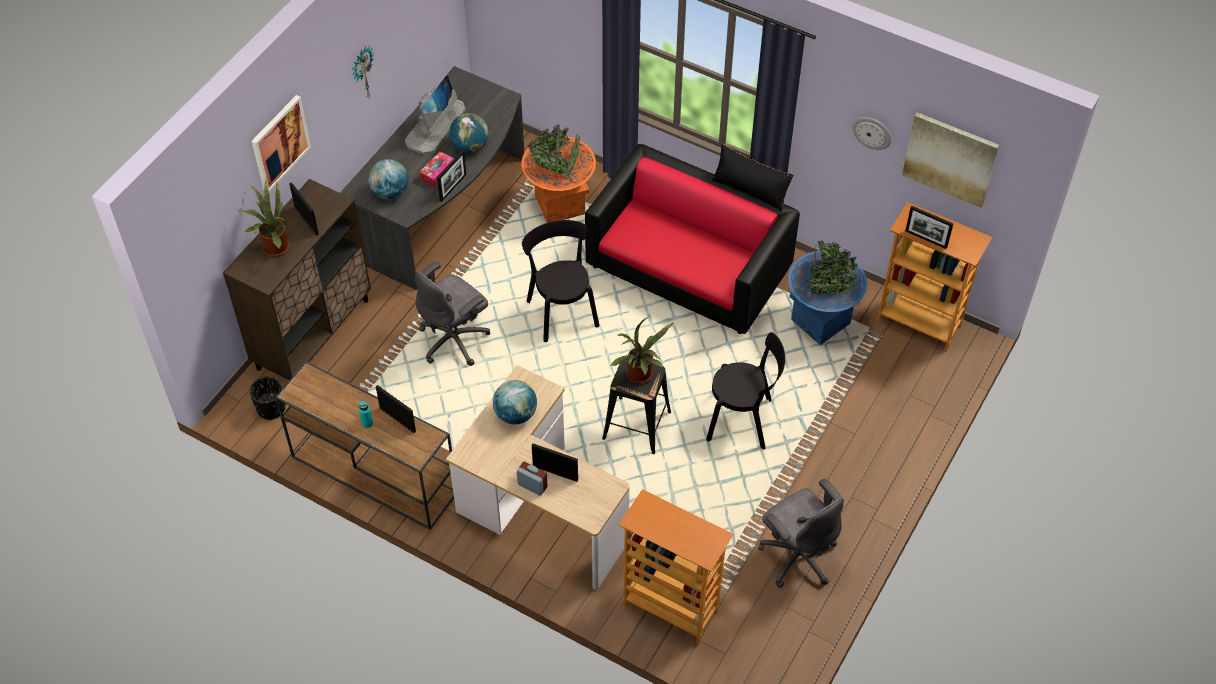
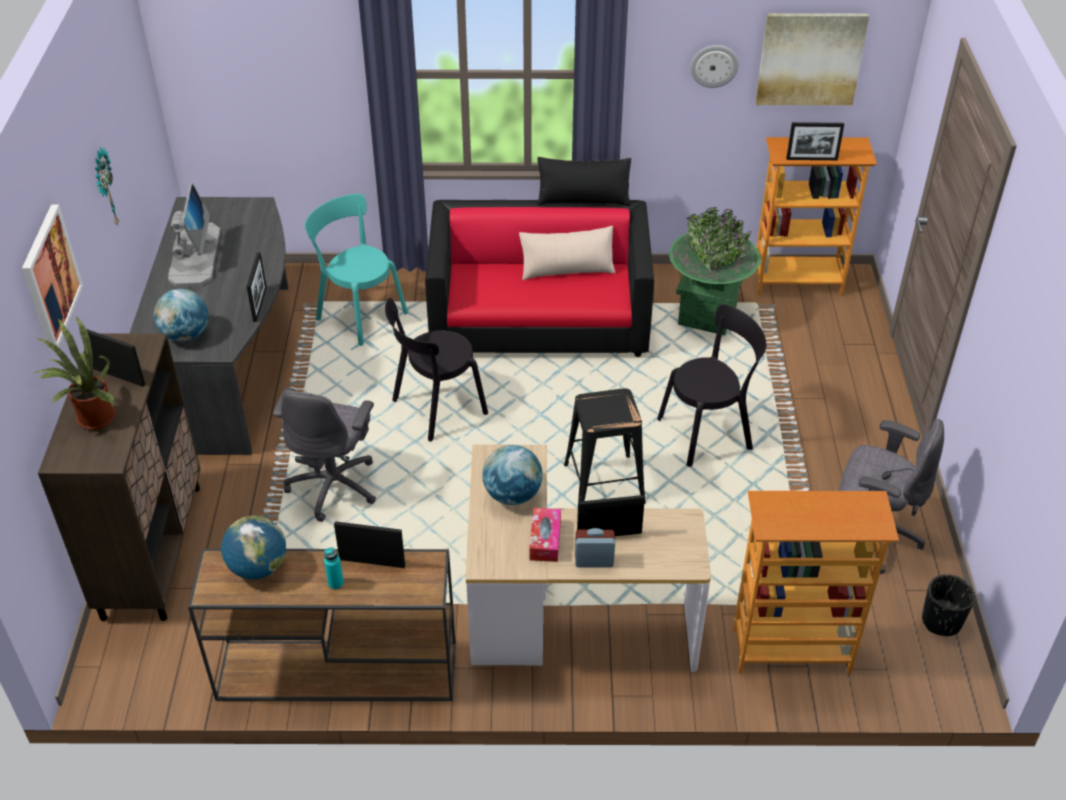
camera: 30 degrees left, 10 degrees down
black planter [249,376,286,420] -> black planter moved to [922,574,975,636]
tissue box [419,151,454,188] -> tissue box moved to [529,508,561,562]
globe [449,113,489,153] -> globe moved to [221,516,286,579]
orange planter [521,125,596,223] -> turquoise chair [305,194,408,346]
black chair [522,220,599,342] -> black chair turned 75 degrees counterclockwise [385,298,488,441]
potted plant [610,316,675,383] -> none
blue planter [788,241,867,345] -> green planter [669,207,760,335]
none -> beige pillow [519,226,615,280]

